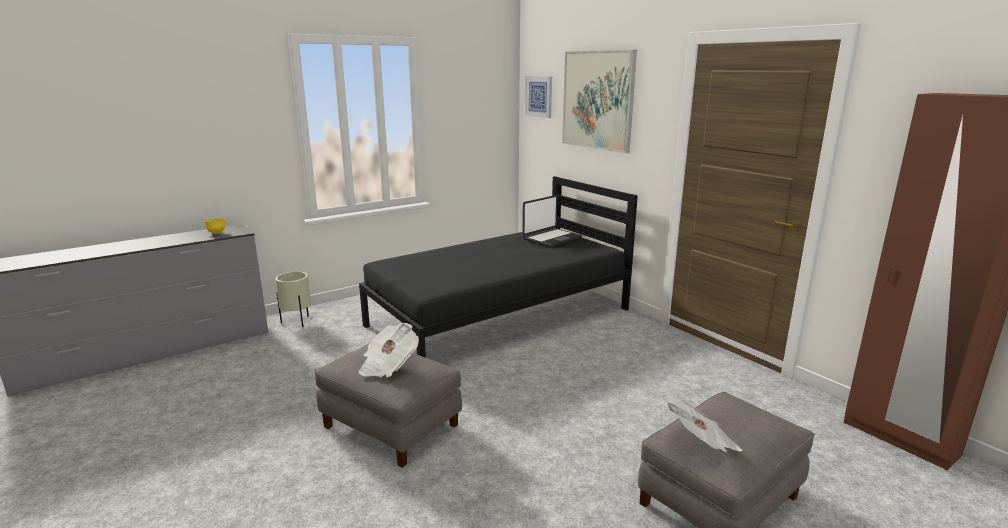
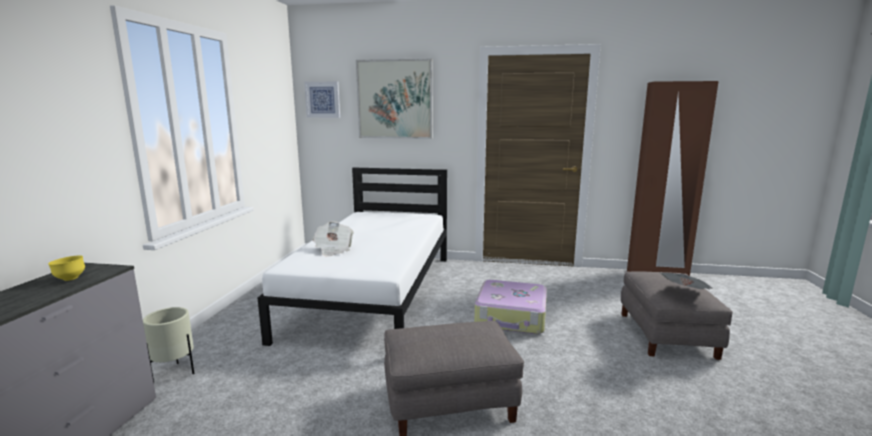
camera: 45 degrees left, 5 degrees down
black bed [359,176,638,358] -> white bed [258,167,447,346]
newspaper [359,323,419,377] -> newspaper moved to [313,222,354,257]
laptop [522,195,582,247] -> none
none -> suitcase [474,280,547,334]

